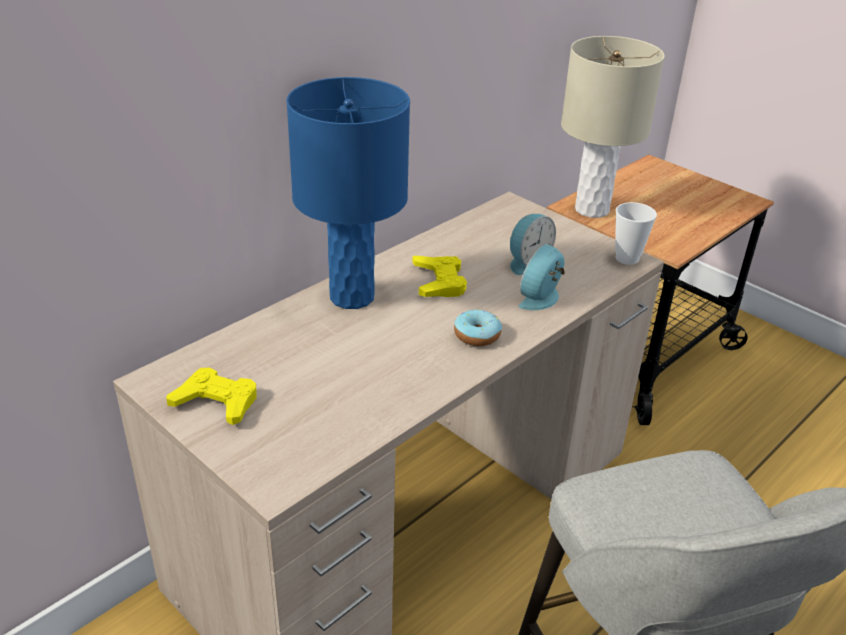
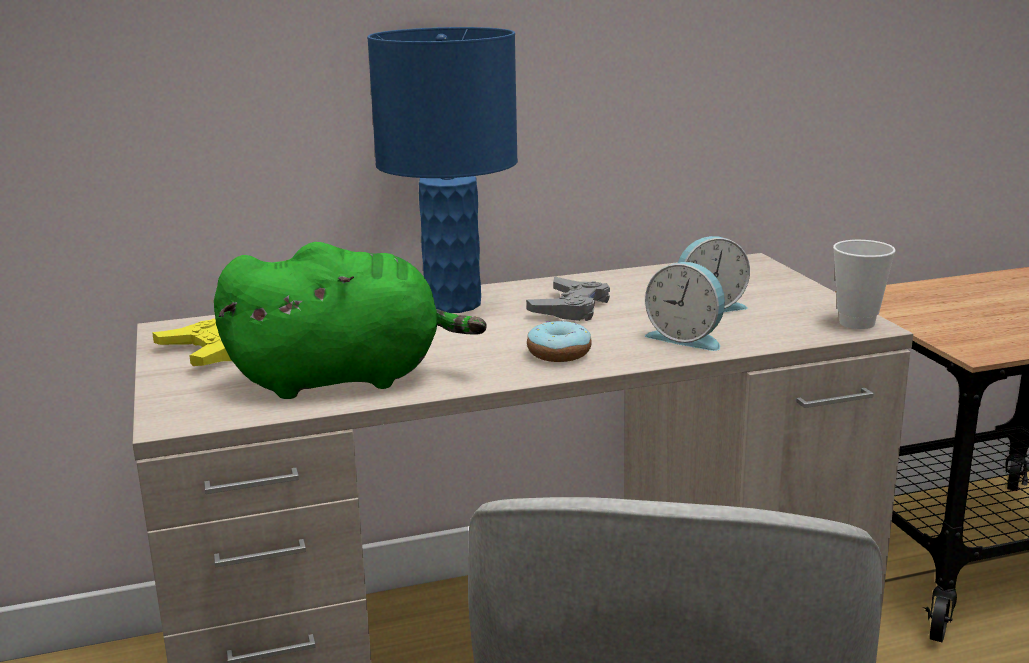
camera: 30 degrees right, 15 degrees down
yellow game controller [412,256,467,297] -> grey game controller [526,276,610,321]
alarm clock [519,244,565,310] -> alarm clock turned 120 degrees counterclockwise [645,262,725,351]
beige table lamp [561,36,665,218] -> none
none -> green plush toy [214,242,487,399]

